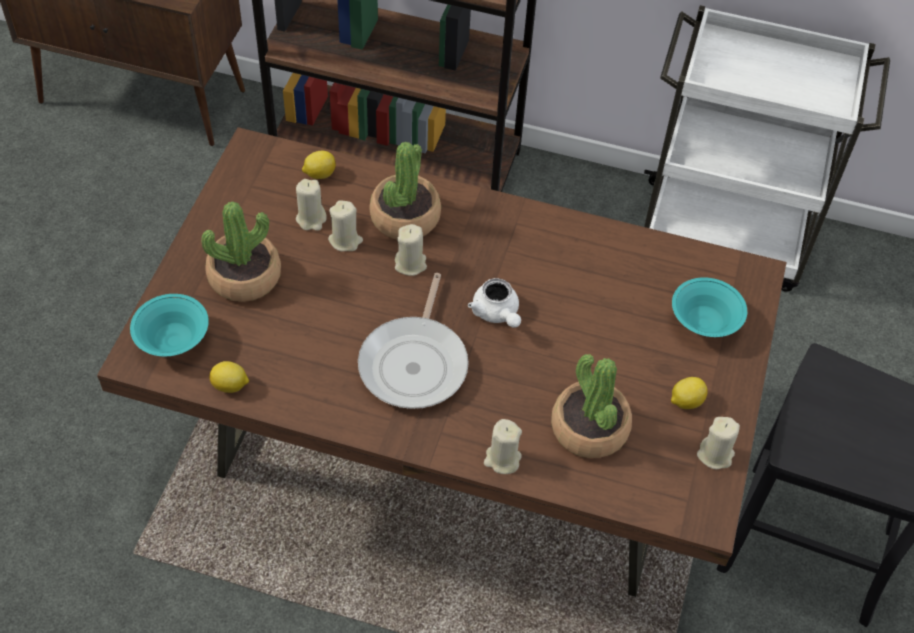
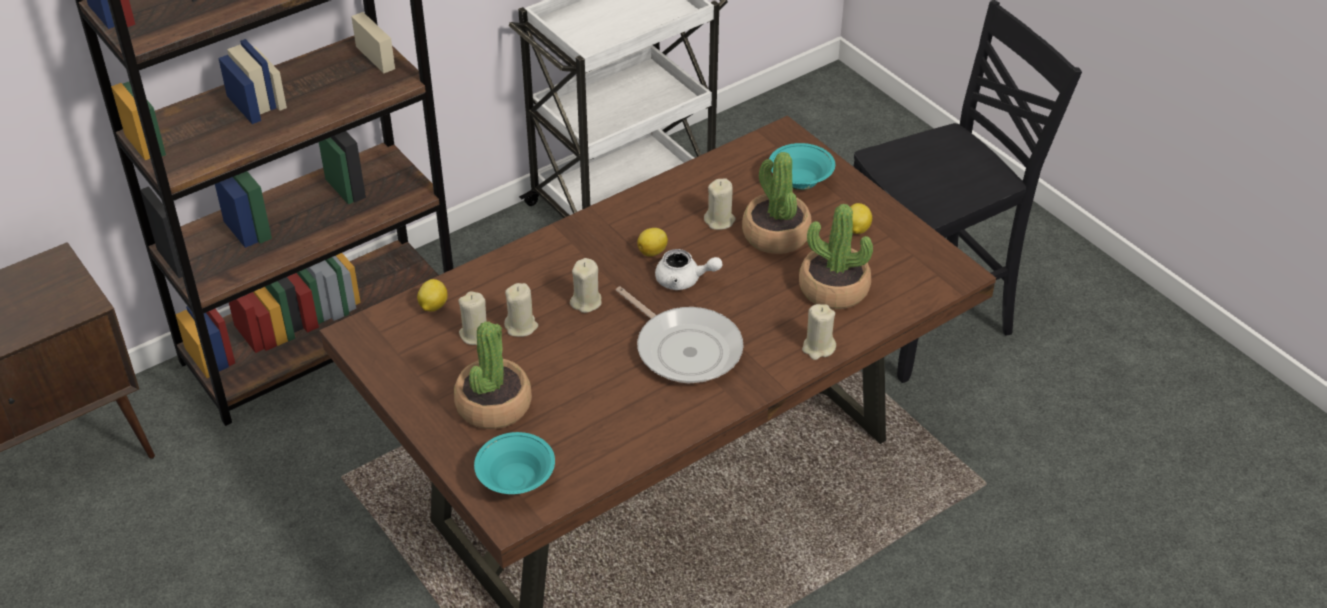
camera: 50 degrees left, 10 degrees down
lemon [209,361,249,393] -> lemon moved to [637,228,668,257]
potted plant [369,142,441,239] -> potted plant moved to [742,152,812,254]
beige candle [697,417,740,470] -> beige candle moved to [704,178,736,230]

